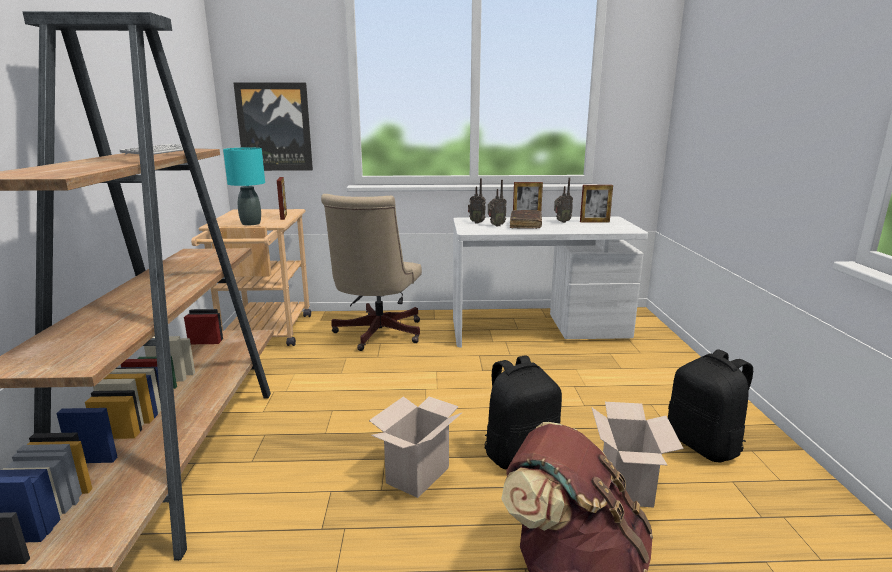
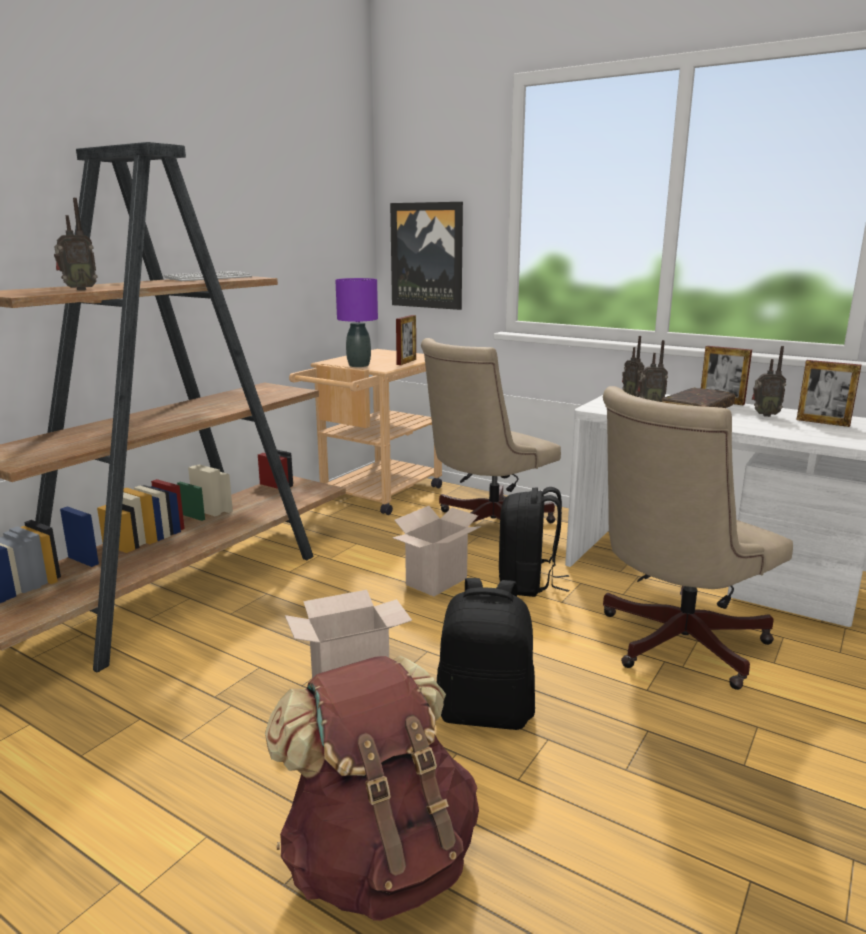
camera: 35 degrees right, 0 degrees up
turquoise table lamp [223,147,265,225] -> purple table lamp [335,278,378,367]
cardboard box [592,402,684,508] -> cardboard box moved to [392,506,482,597]
black backpack [668,349,753,462] -> black backpack moved to [499,487,569,597]
none -> radio [54,198,98,291]
none -> beige office chair [603,386,793,690]

